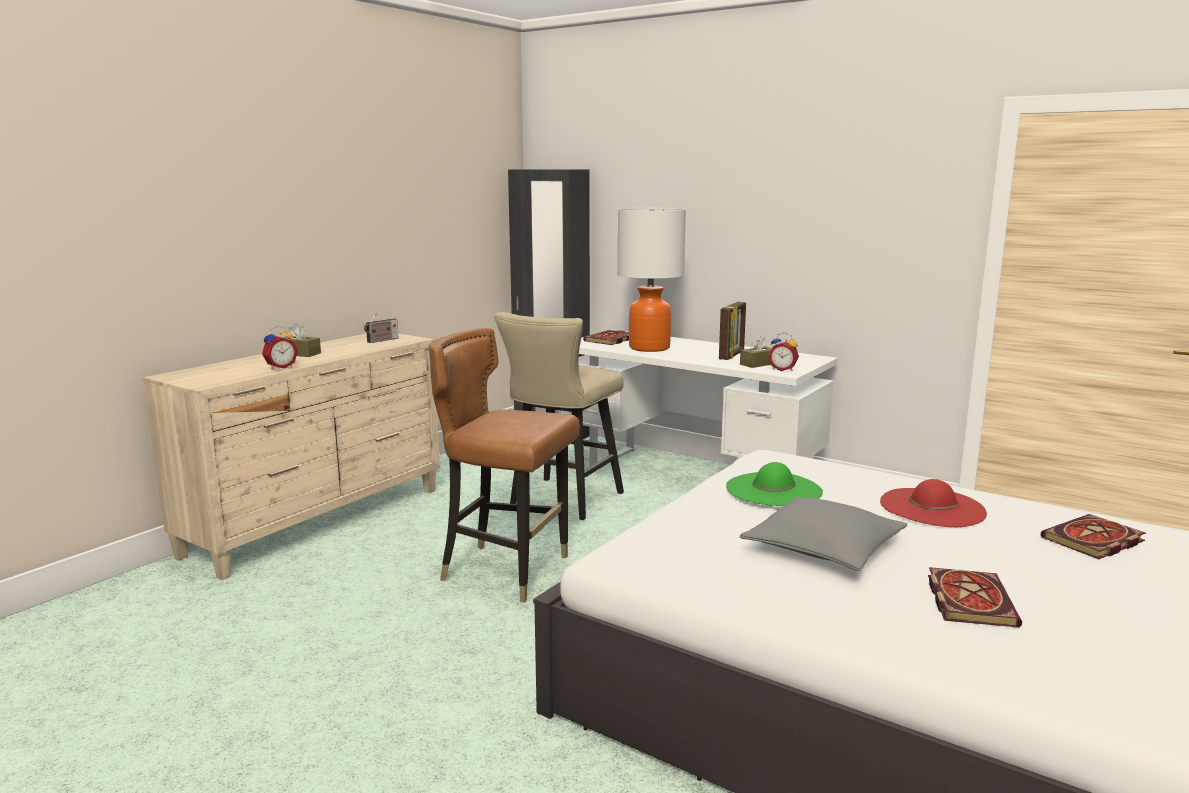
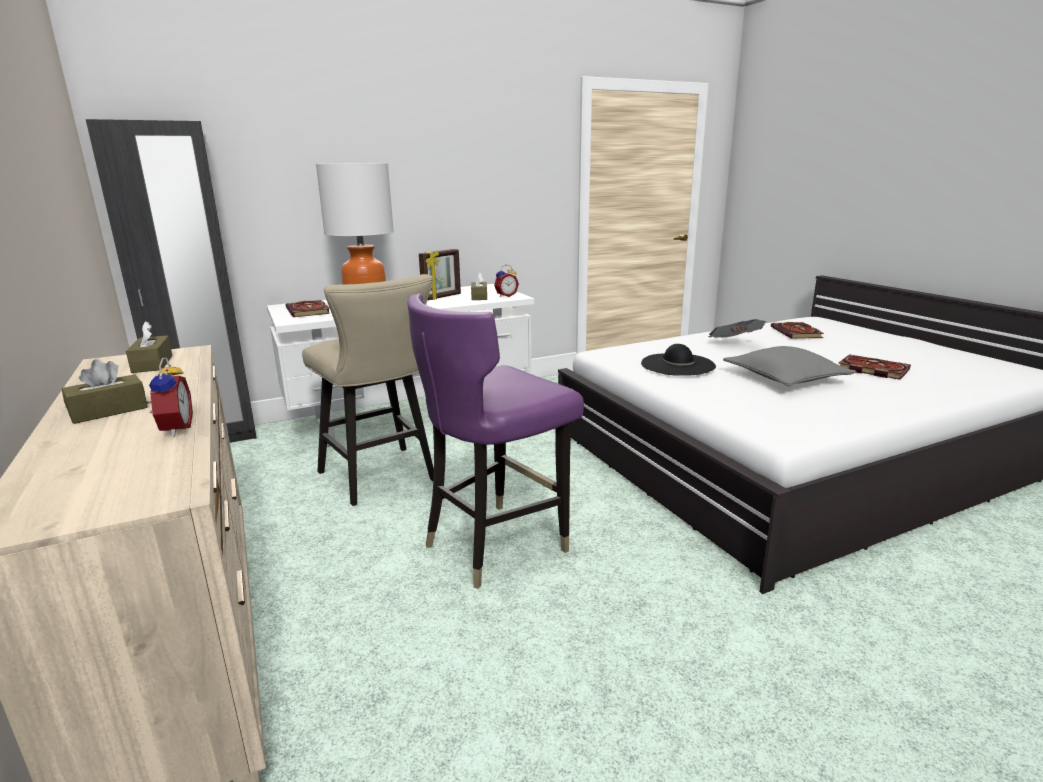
camera: 60 degrees left, 5 degrees up
radio [364,311,398,343] -> brown tissue box [126,321,173,373]
brown chair [429,328,580,603] -> purple chair [407,294,584,589]
picture frame [719,302,746,360] -> picture frame turned 75 degrees clockwise [419,249,461,300]
green hat [726,462,823,506] -> black hat [641,344,716,376]
red hat [880,479,987,527] -> newspaper [708,319,766,338]

